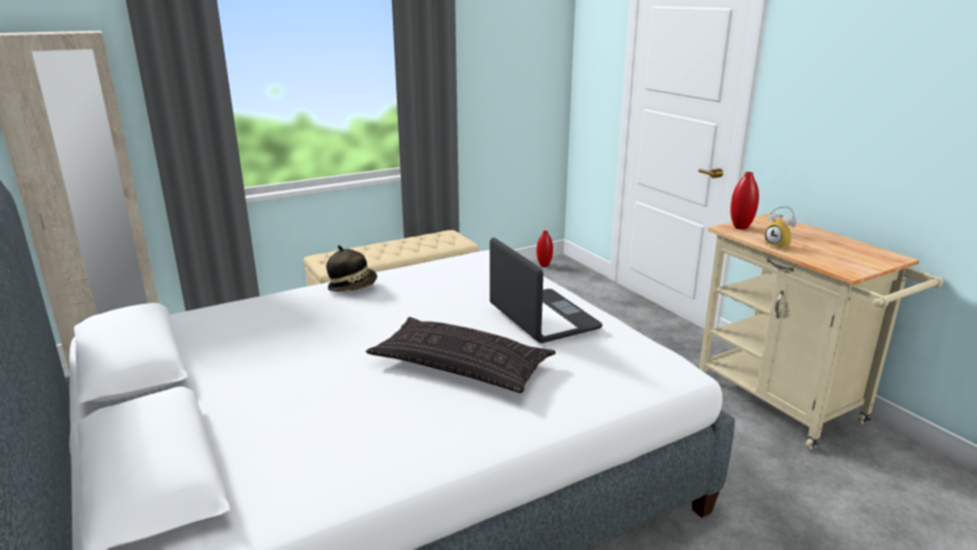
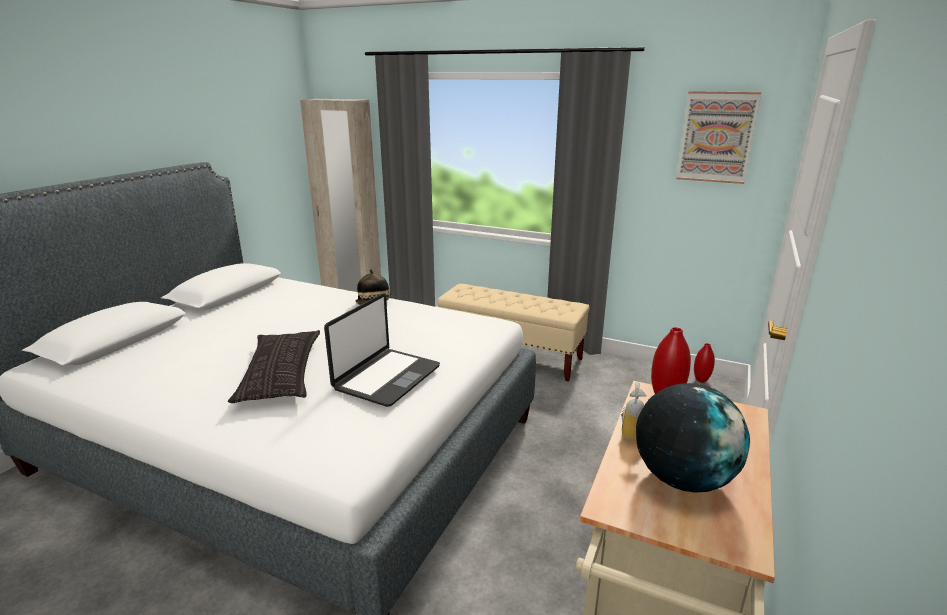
camera: 55 degrees right, 0 degrees up
none -> globe [636,383,750,492]
none -> picture [676,91,761,184]

